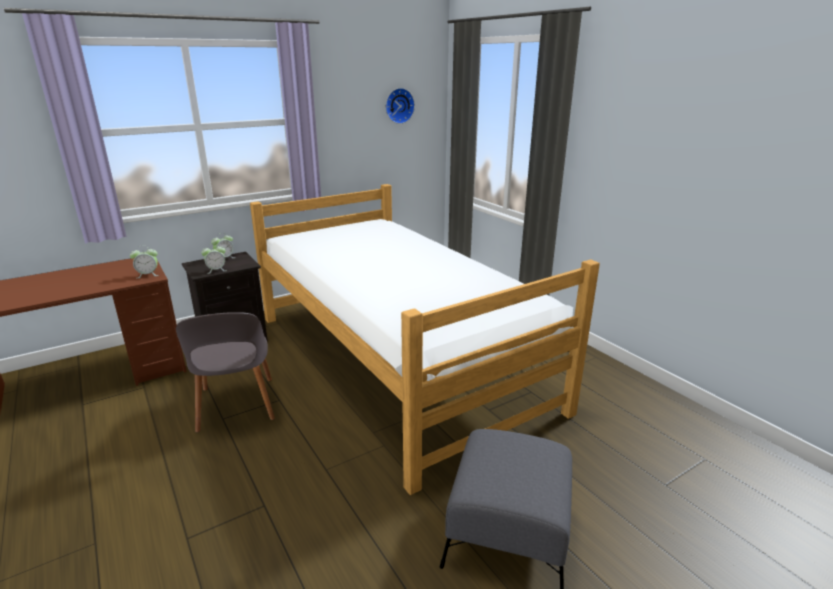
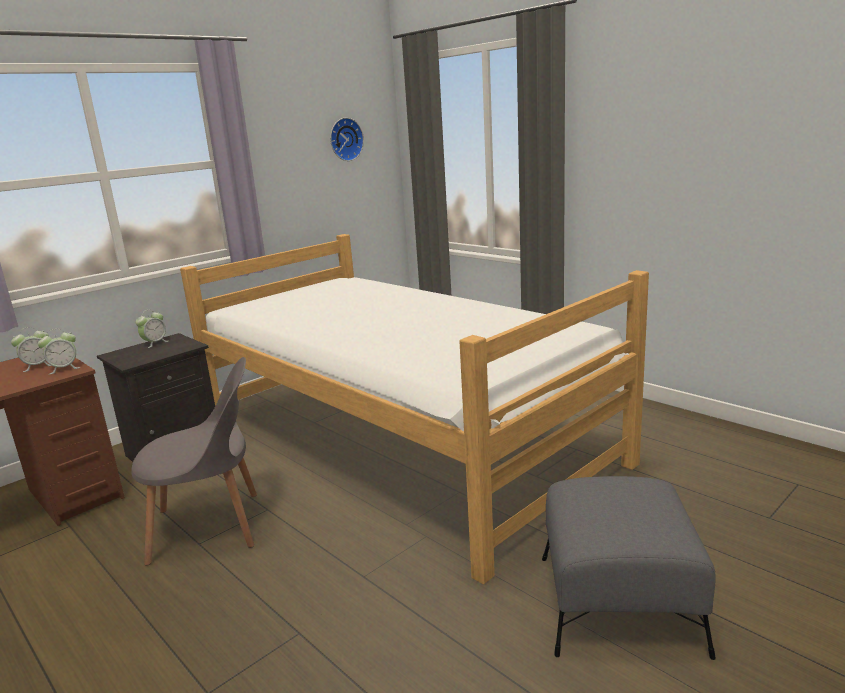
camera: 10 degrees left, 5 degrees down
grey chair [176,312,275,432] -> grey chair turned 75 degrees counterclockwise [131,357,257,565]
alarm clock [201,244,226,274] -> alarm clock moved to [11,327,51,372]

